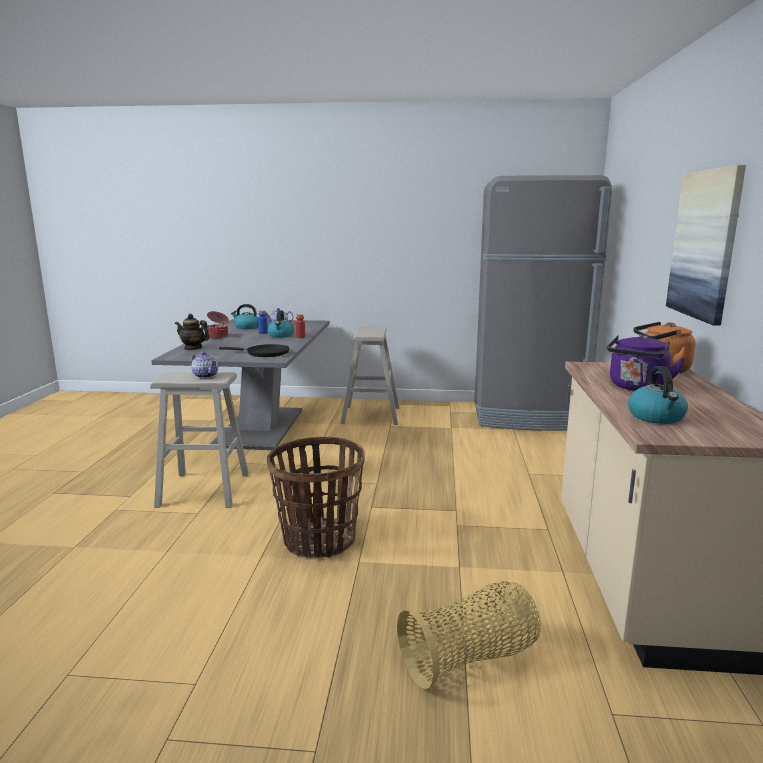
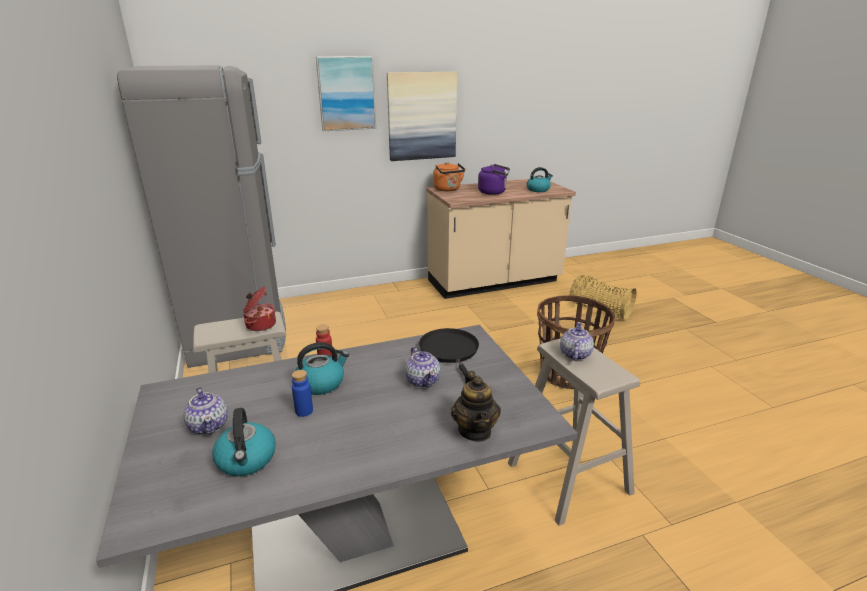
camera: 115 degrees left, 10 degrees up
cooking pot [207,311,229,339] -> cooking pot moved to [243,287,276,331]
none -> picture [316,56,376,131]
none -> teapot [405,347,441,388]

